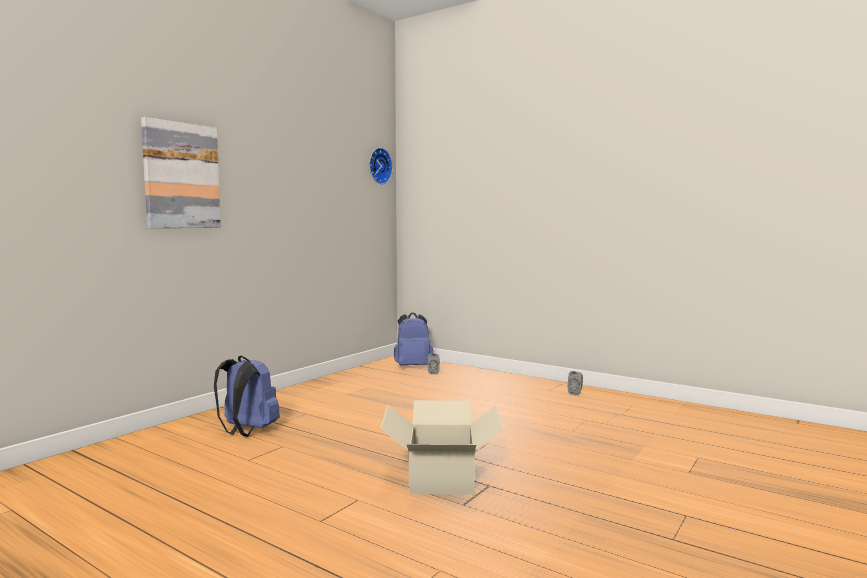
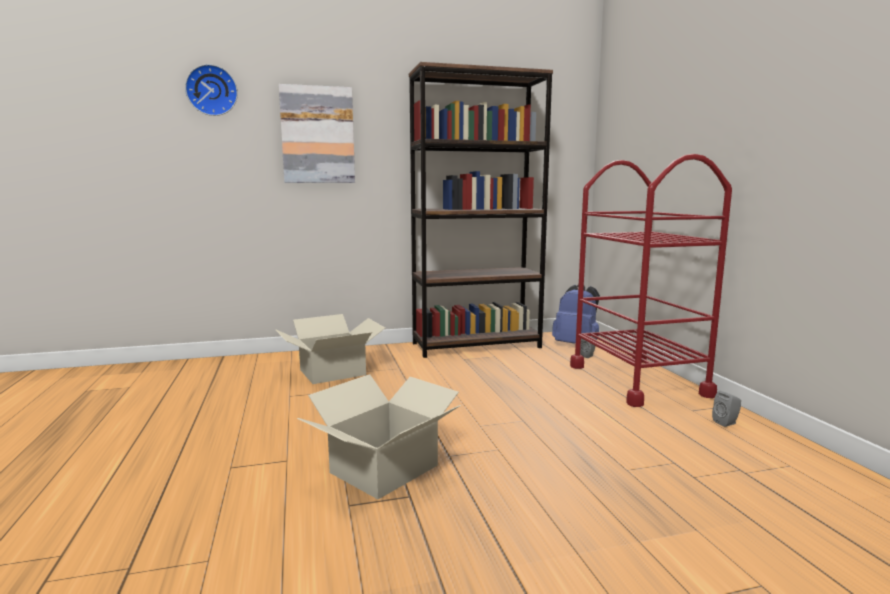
camera: 40 degrees right, 5 degrees up
blue backpack [214,356,280,437] -> cardboard box [276,314,385,384]
wall clock [369,148,393,184] -> wall clock moved to [185,64,238,116]
none -> brown bookcase [409,62,553,358]
none -> red cart [570,154,732,407]

